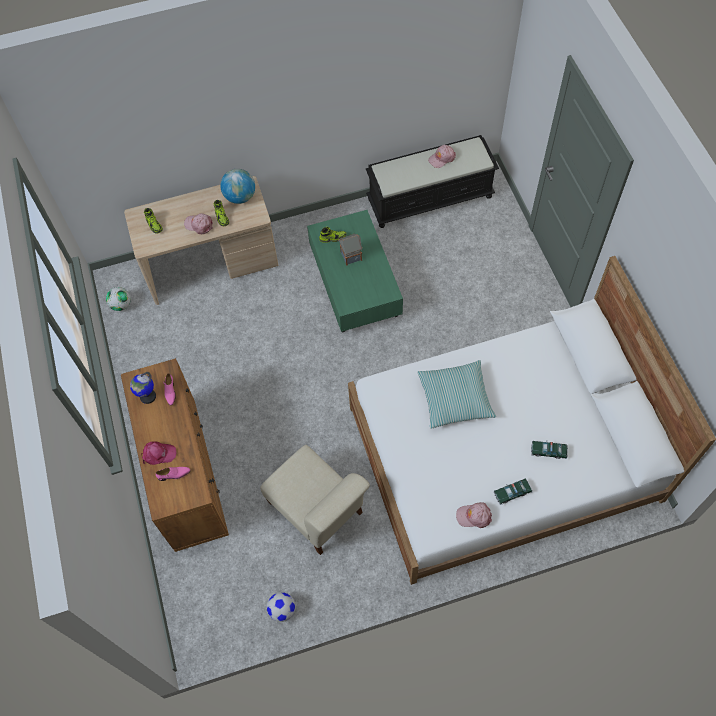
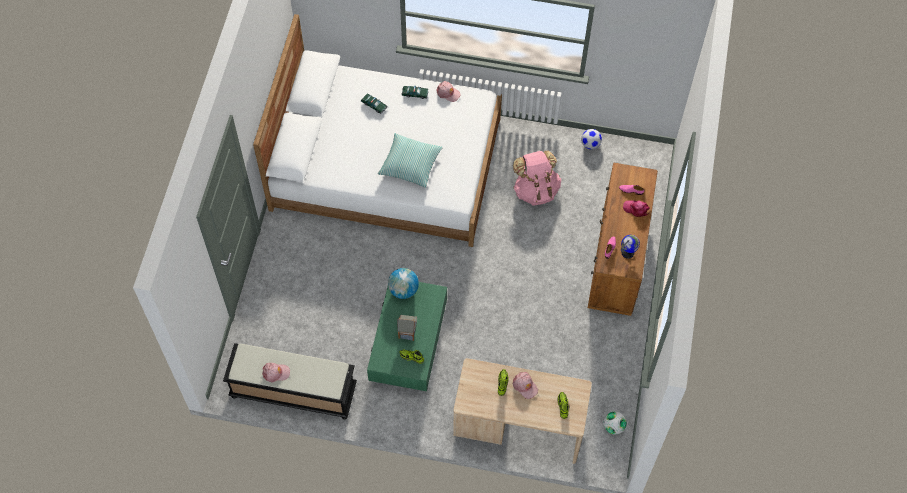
camera: 155 degrees left, 0 degrees up
globe [220,169,255,204] -> globe moved to [388,268,419,299]
beige chair [260,445,370,555] -> pink backpack [513,151,561,206]

